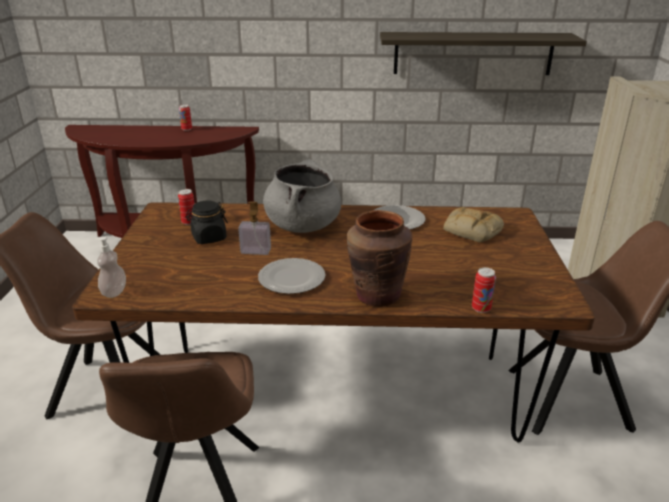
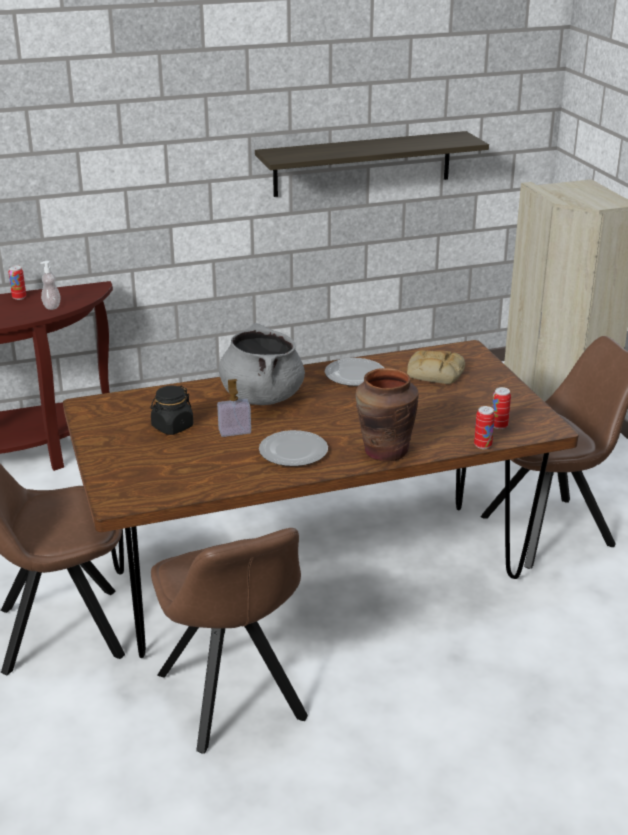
camera: 20 degrees left, 0 degrees up
soap dispenser [95,236,126,298] -> soap dispenser moved to [40,261,61,310]
can [178,189,195,225] -> can moved to [492,387,511,429]

